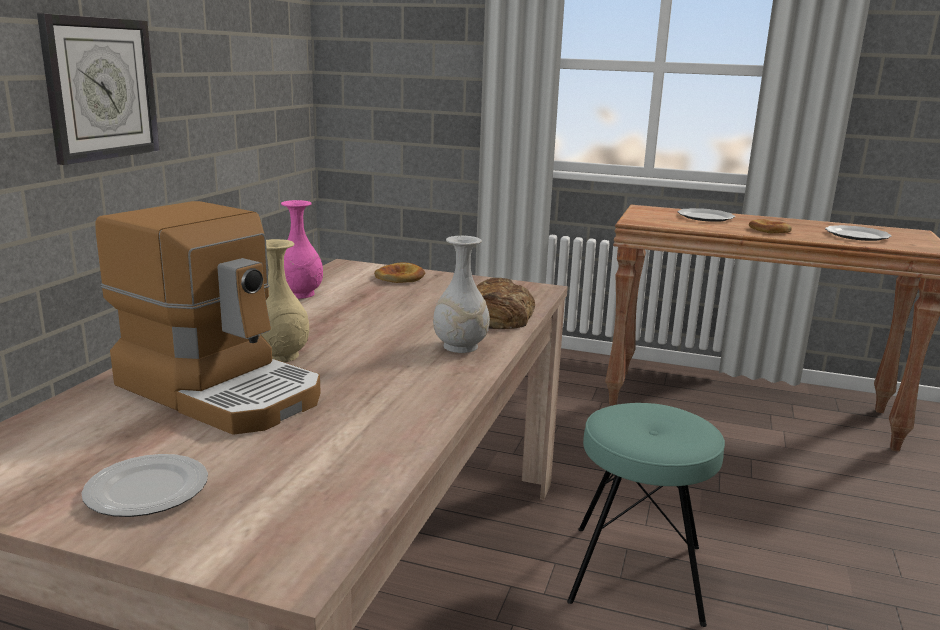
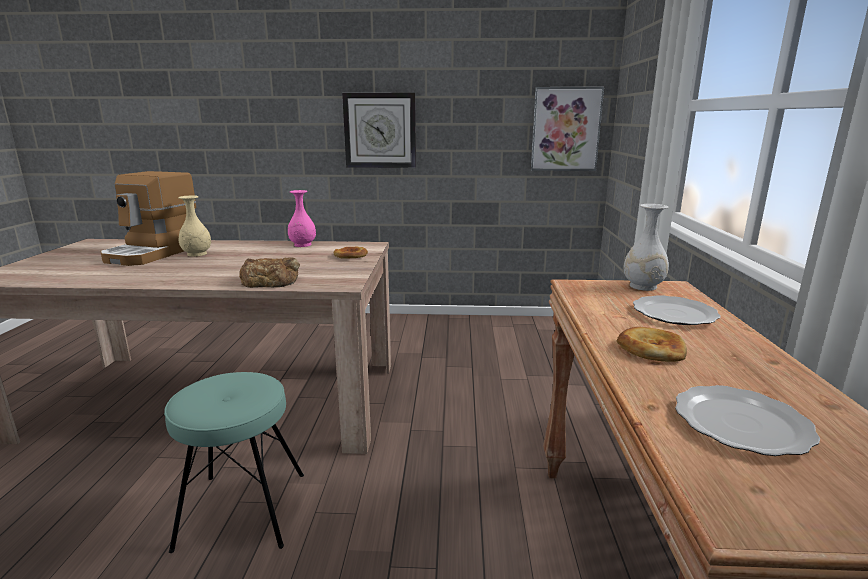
camera: 75 degrees right, 0 degrees up
plate [82,454,208,517] -> none
white vase [433,236,490,353] -> white vase moved to [624,204,669,291]
none -> picture [531,87,604,171]

